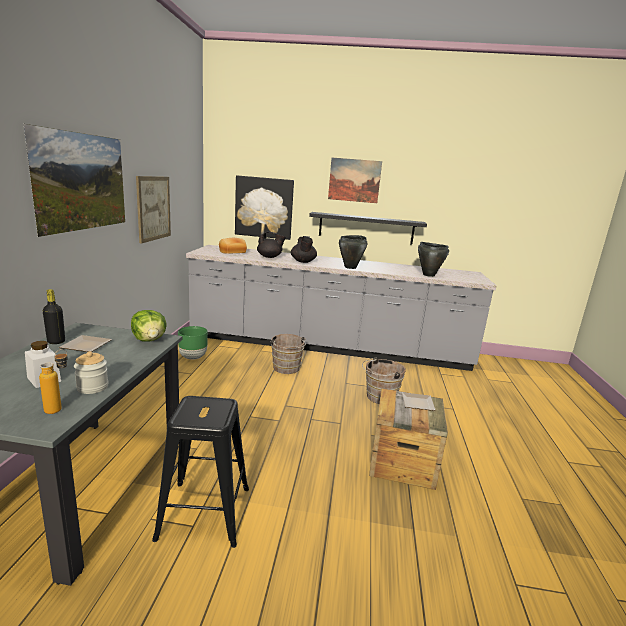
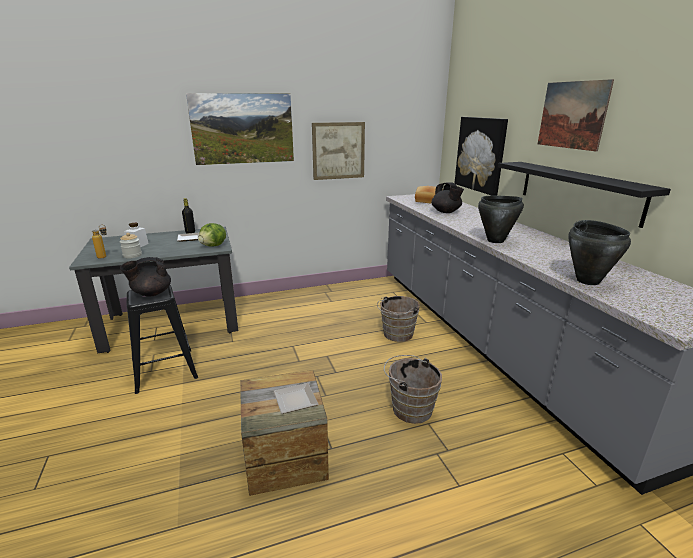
camera: 65 degrees right, 5 degrees up
green planter [178,326,208,360] -> none
black teapot [291,236,317,263] -> black teapot moved to [120,257,171,296]

